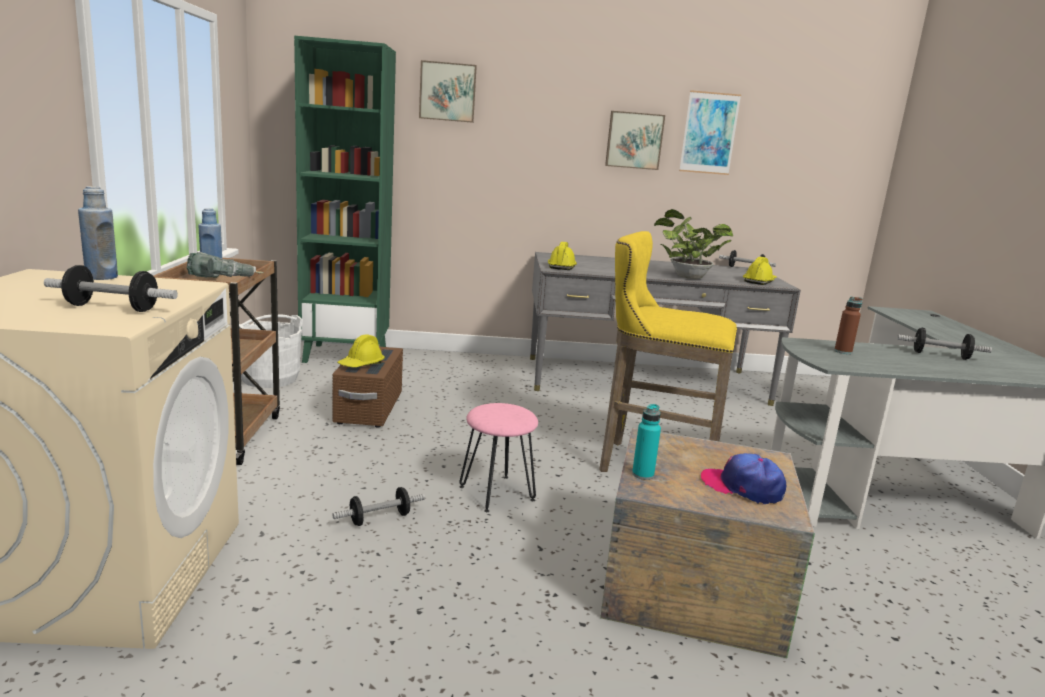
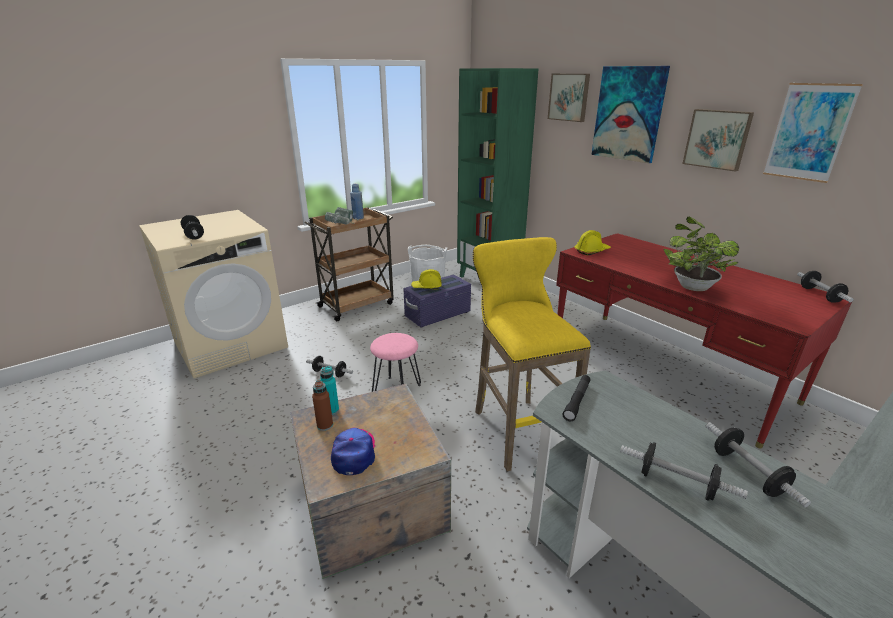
camera: 55 degrees right, 10 degrees up
blue bottle [78,186,118,280] -> none
brown storage box [332,347,403,427] -> purple storage box [403,275,471,328]
grey desk [530,252,801,406] -> red desk [556,233,852,449]
yellow hard hat [743,257,777,285] -> none
brown bottle [834,297,863,354] -> brown bottle moved to [312,380,333,431]
none -> black flashlight [562,375,591,421]
none -> picture [591,66,670,163]
none -> dumbbell [620,442,748,501]

